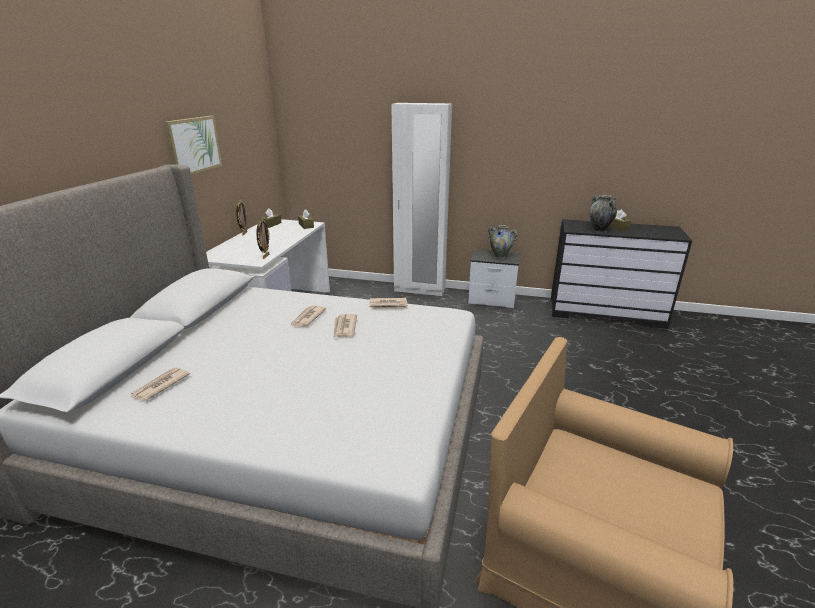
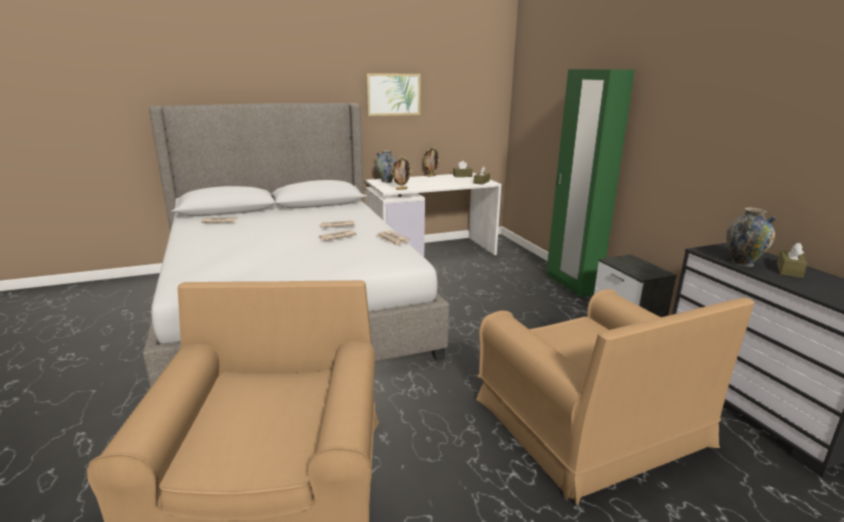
camera: 55 degrees right, 5 degrees down
white wardrobe [391,103,452,296] -> green wardrobe [547,69,635,297]
vase [487,225,518,259] -> vase moved to [375,150,396,183]
none -> brown armchair [476,289,755,505]

